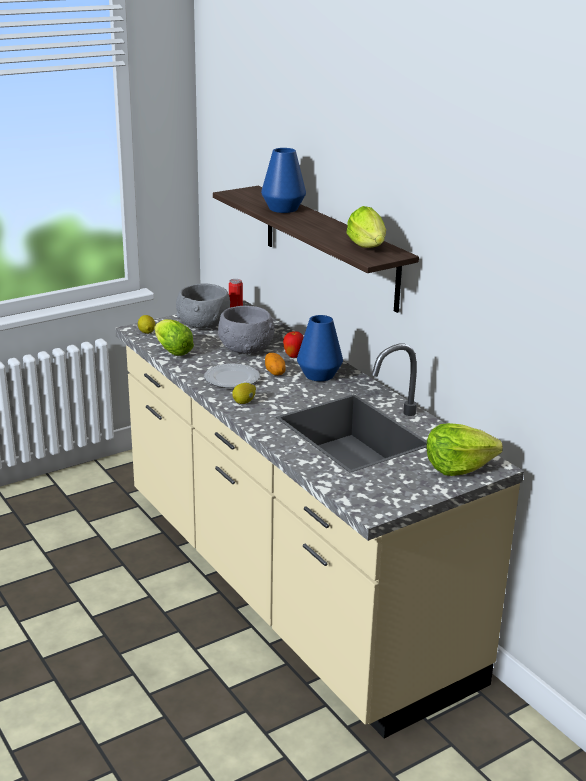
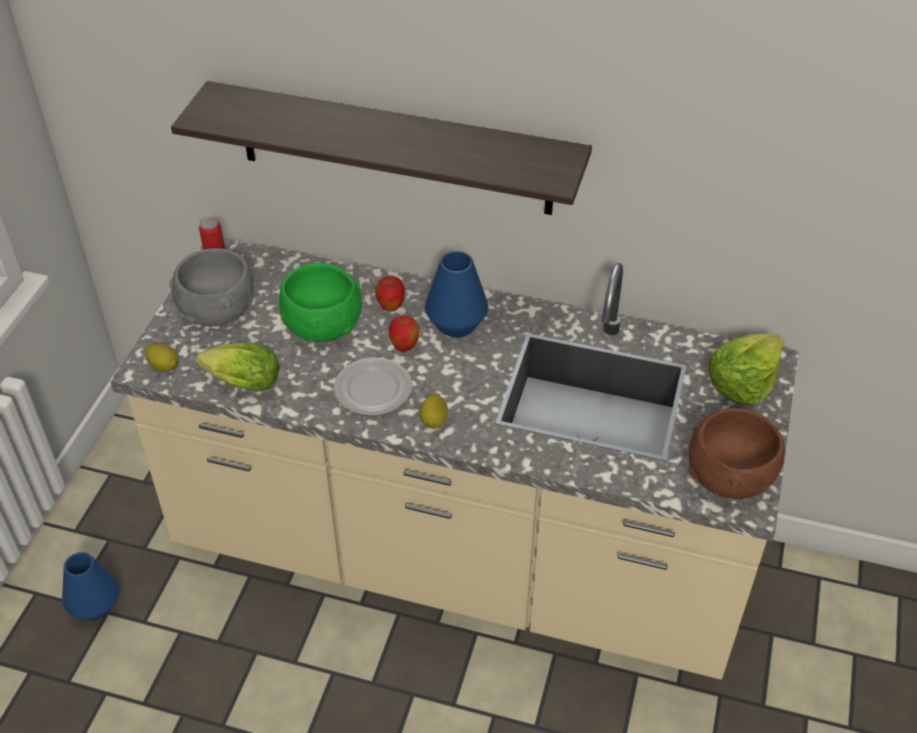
camera: 40 degrees left, 20 degrees up
grey bowl [218,306,274,354] -> green bowl [279,263,362,342]
blue vase [261,148,306,213] -> blue vase moved to [62,552,120,621]
potato [265,353,286,375] -> apple [389,316,419,351]
lettuce [346,206,386,248] -> none
none -> brown bowl [689,408,785,499]

